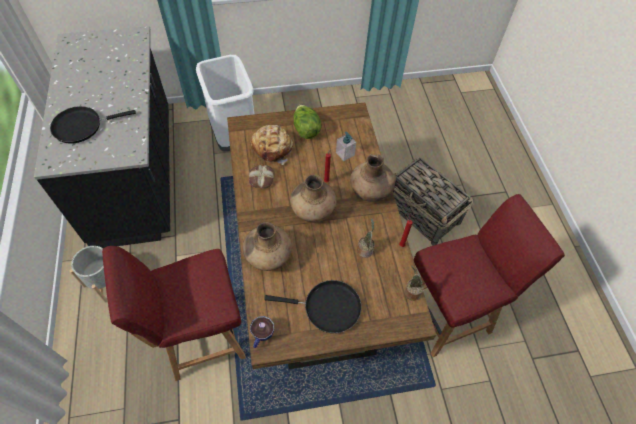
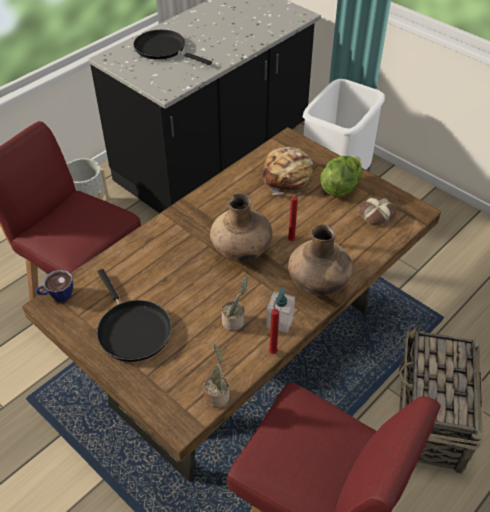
camera: 55 degrees right, 10 degrees down
brown vase [243,222,292,271] -> none
bread [249,165,275,188] -> bread moved to [358,197,396,226]
soap dispenser [336,131,356,161] -> soap dispenser moved to [267,287,295,333]

